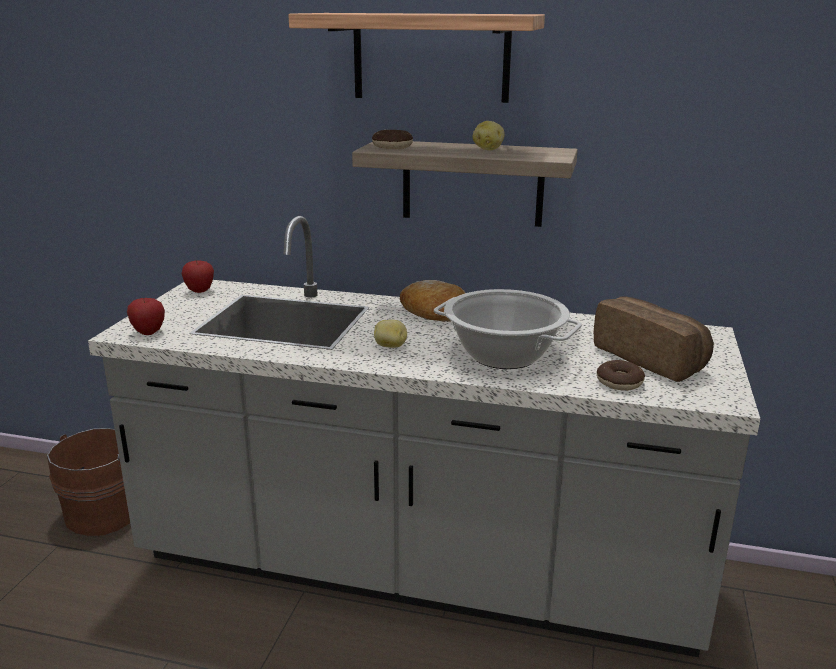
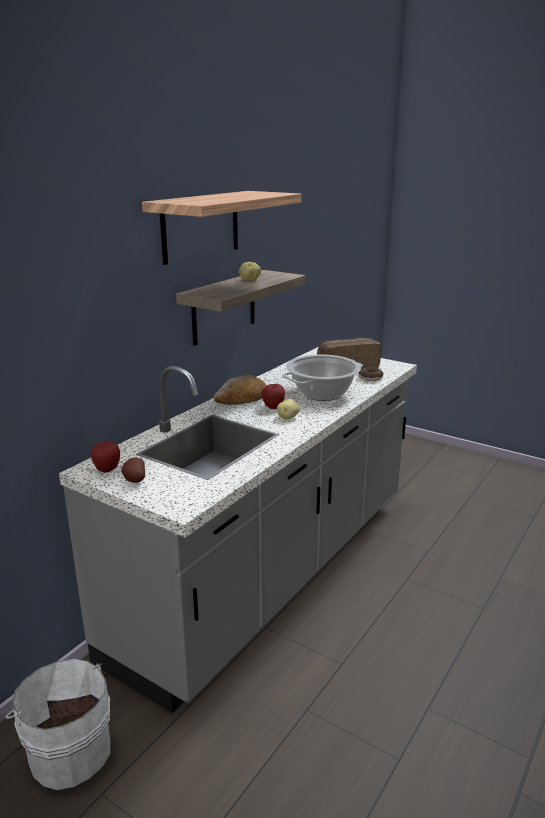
camera: 70 degrees left, 0 degrees up
brown bucket [47,428,130,536] -> white bucket [6,659,110,790]
apple [127,298,165,335] -> apple moved to [262,384,285,409]
donut [372,130,413,149] -> none
none -> potato [121,458,145,483]

